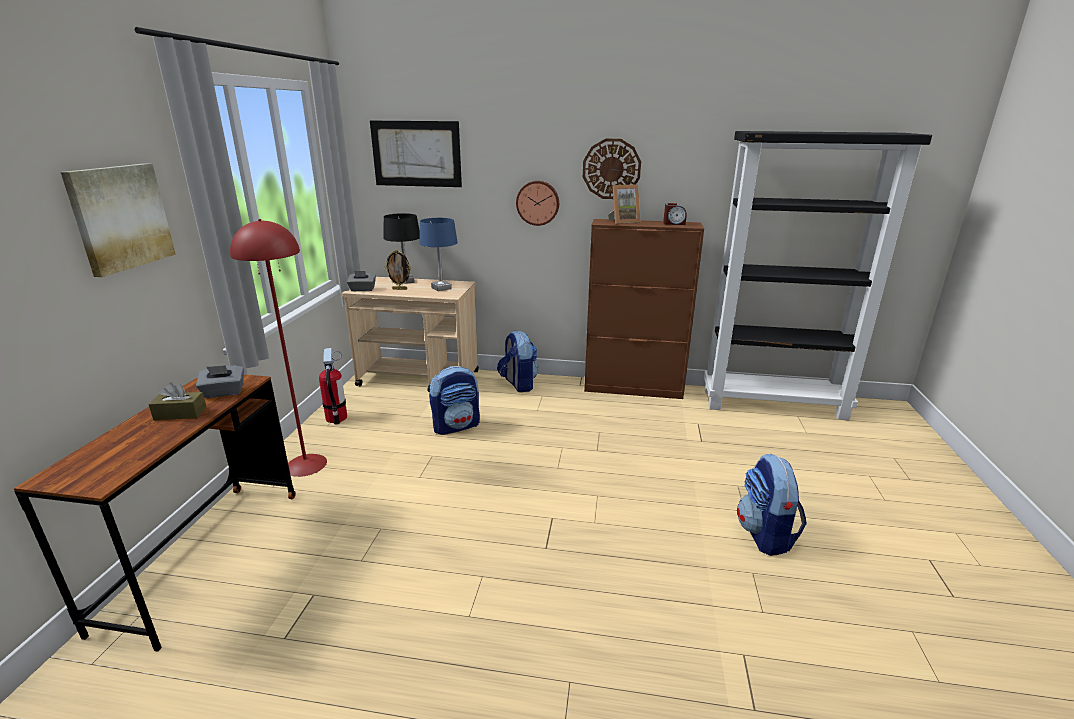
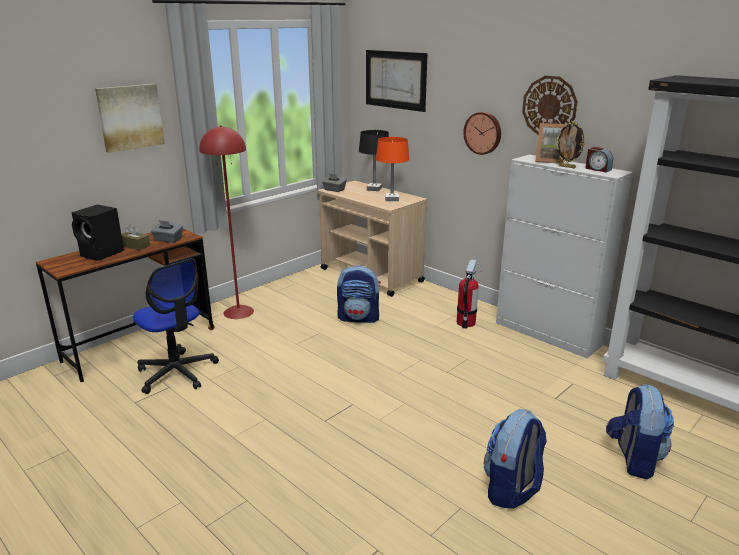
camera: 35 degrees right, 0 degrees up
fire extinguisher [319,348,347,425] -> fire extinguisher moved to [457,259,483,329]
picture frame [384,250,411,290] -> picture frame moved to [556,121,585,168]
blue table lamp [419,218,458,291] -> orange table lamp [376,137,409,201]
backpack [497,330,538,392] -> backpack moved to [606,384,674,479]
brown cabinet [584,219,704,399] -> white cabinet [496,155,633,358]
none -> black speaker [71,204,124,261]
none -> office chair [133,258,219,394]

